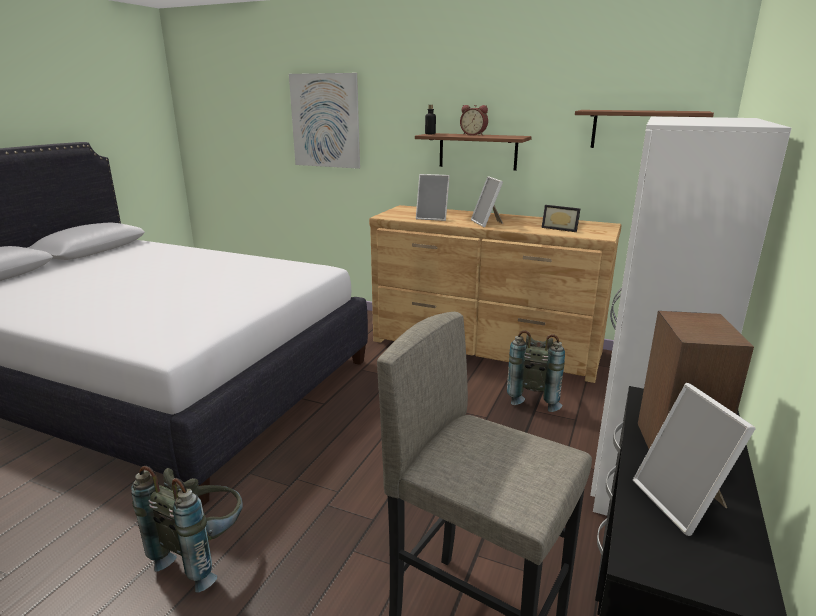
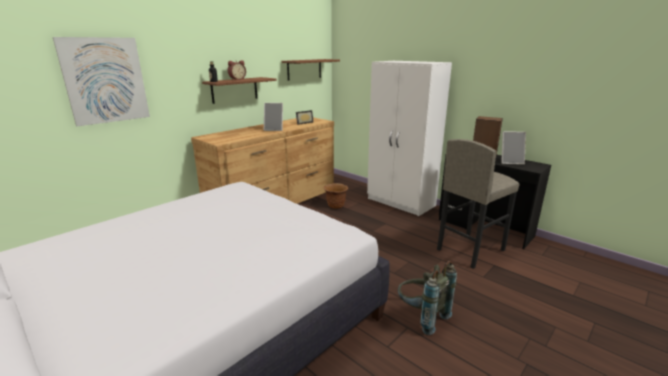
camera: 70 degrees left, 0 degrees up
picture frame [416,174,450,221] -> none
grey backpack [507,330,565,412] -> brown planter [323,183,348,209]

